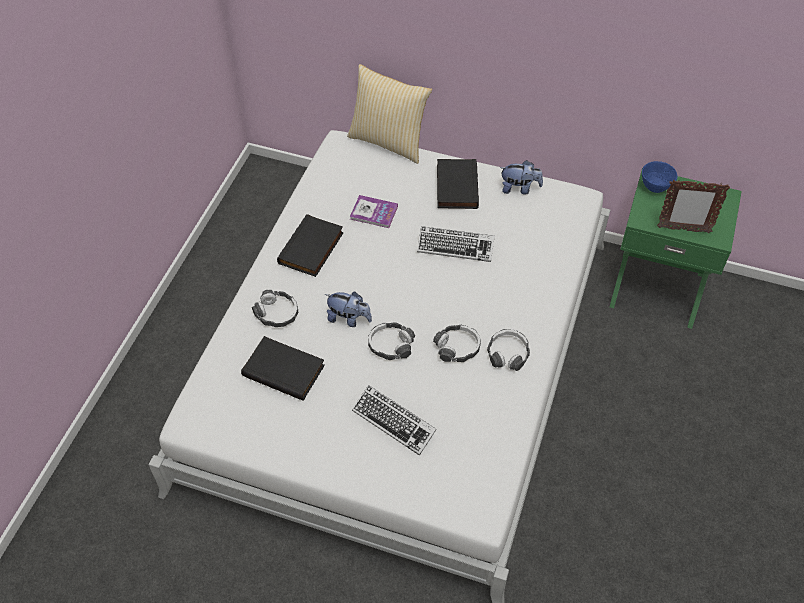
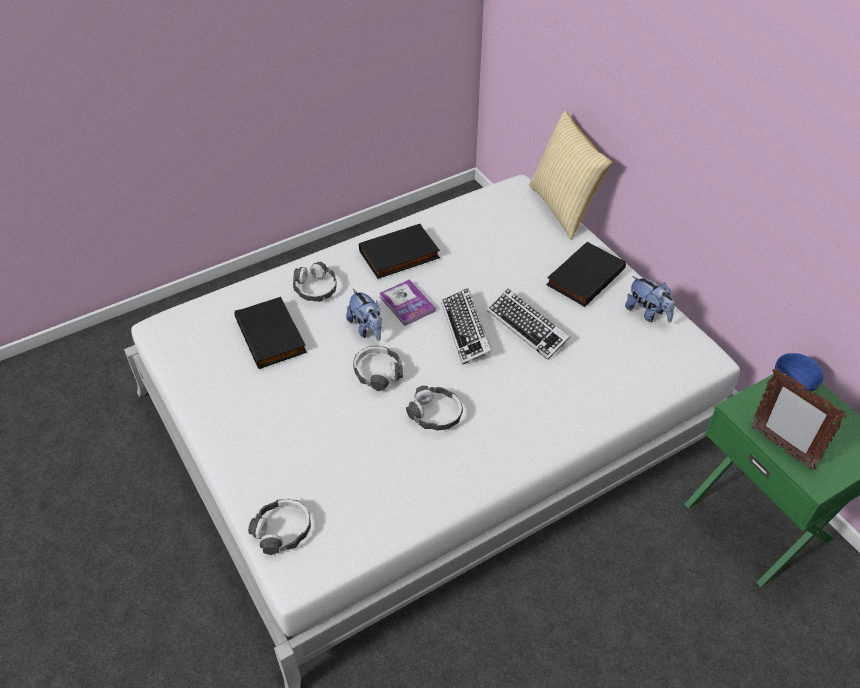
camera: 40 degrees right, 5 degrees down
book [350,195,398,228] -> book moved to [379,280,436,326]
keyboard [352,385,437,456] -> keyboard moved to [441,288,492,365]
headphones [487,329,530,371] -> headphones moved to [248,499,311,555]

